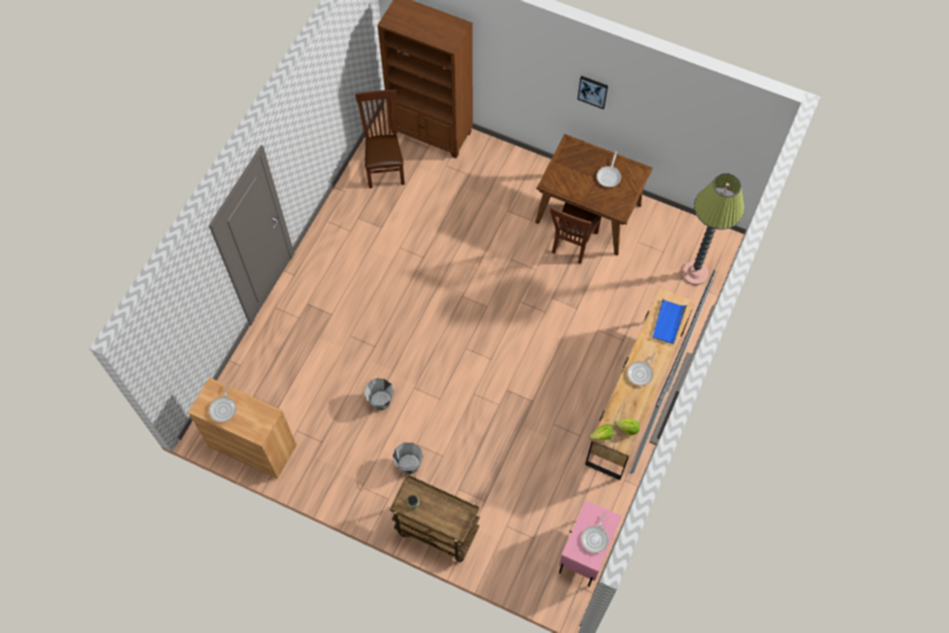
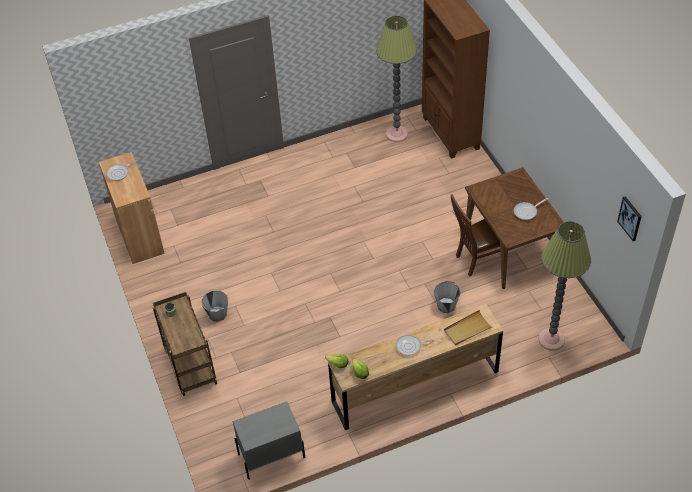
camera: 45 degrees right, 15 degrees down
brown chair [355,90,405,188] -> floor lamp [376,16,417,142]
grey bucket [364,378,394,410] -> grey bucket moved to [433,281,461,313]
pink nightstand [559,500,622,587] -> grey nightstand [233,401,305,480]
picture [577,76,608,109] -> picture moved to [617,196,642,241]
frying pan [581,513,609,553] -> none
blue tray [652,299,687,344] -> beige tray [444,310,492,345]

